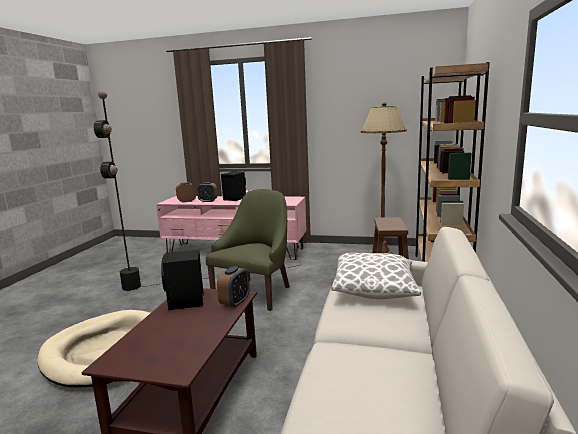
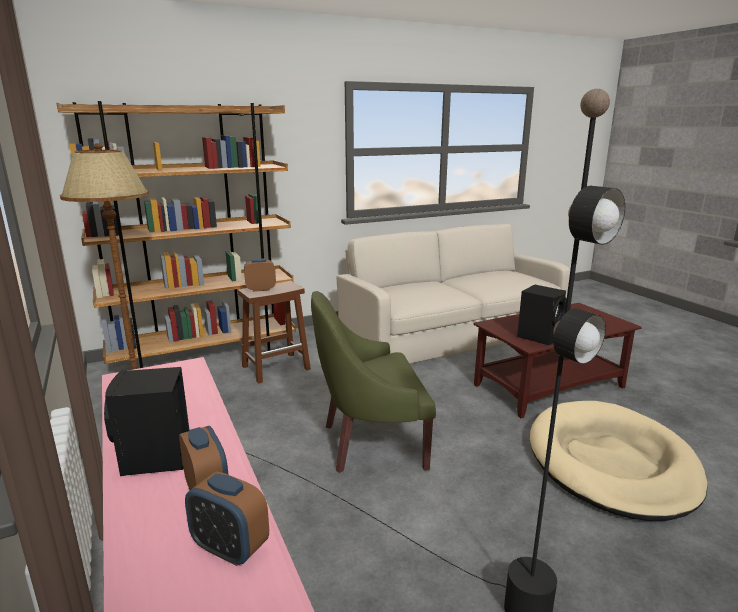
camera: 130 degrees left, 5 degrees up
alarm clock [217,266,250,308] -> alarm clock moved to [244,258,276,292]
pillow [332,253,421,299] -> none

